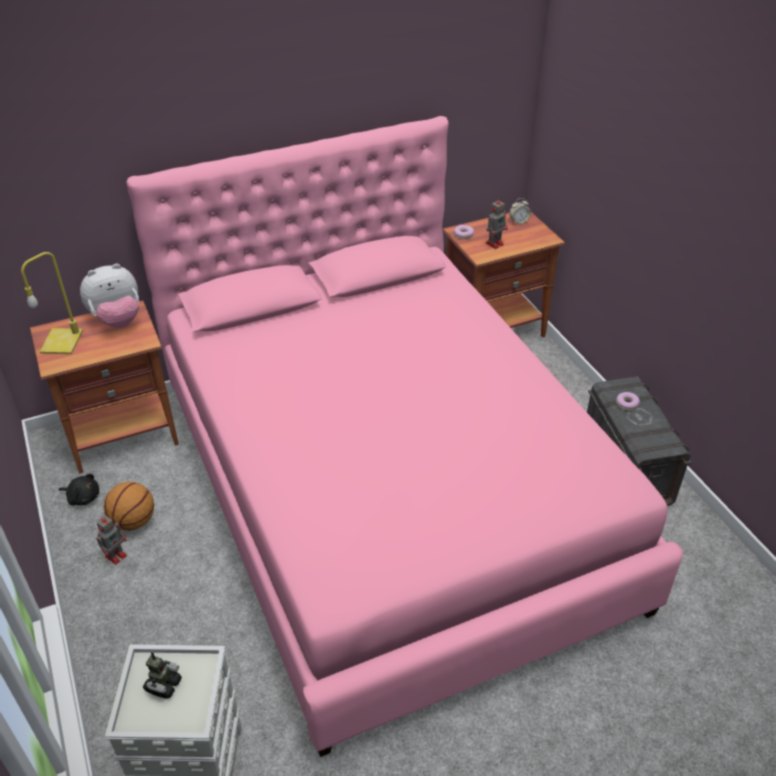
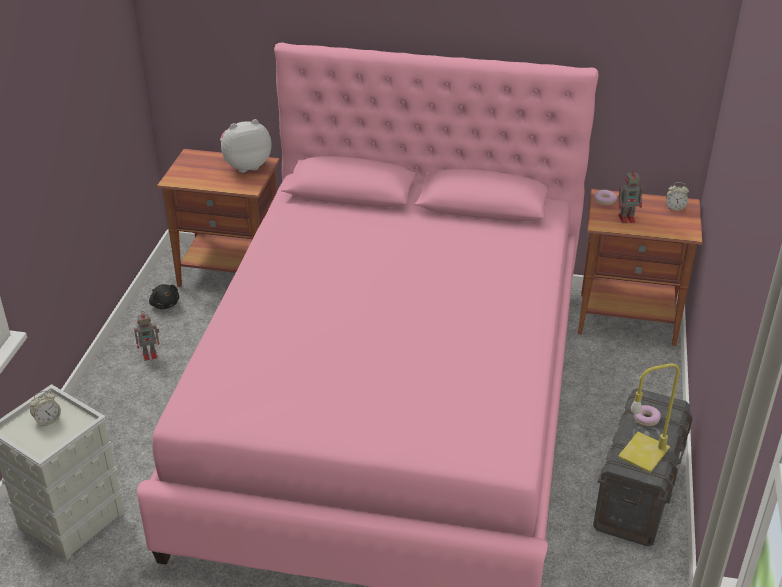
camera: 35 degrees right, 5 degrees down
yellow table lamp [21,252,83,354] -> yellow table lamp moved to [618,363,680,473]
plush toy [80,263,139,328] -> plush toy turned 150 degrees clockwise [220,119,272,173]
basketball [103,482,154,531] -> none
toy robot [143,652,182,699] -> alarm clock [30,391,61,427]

